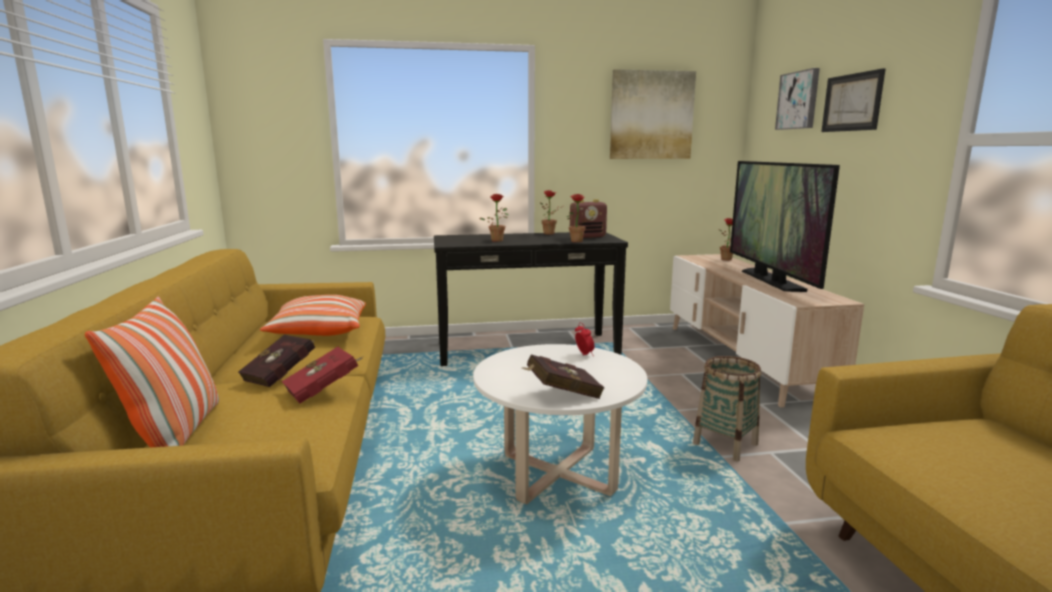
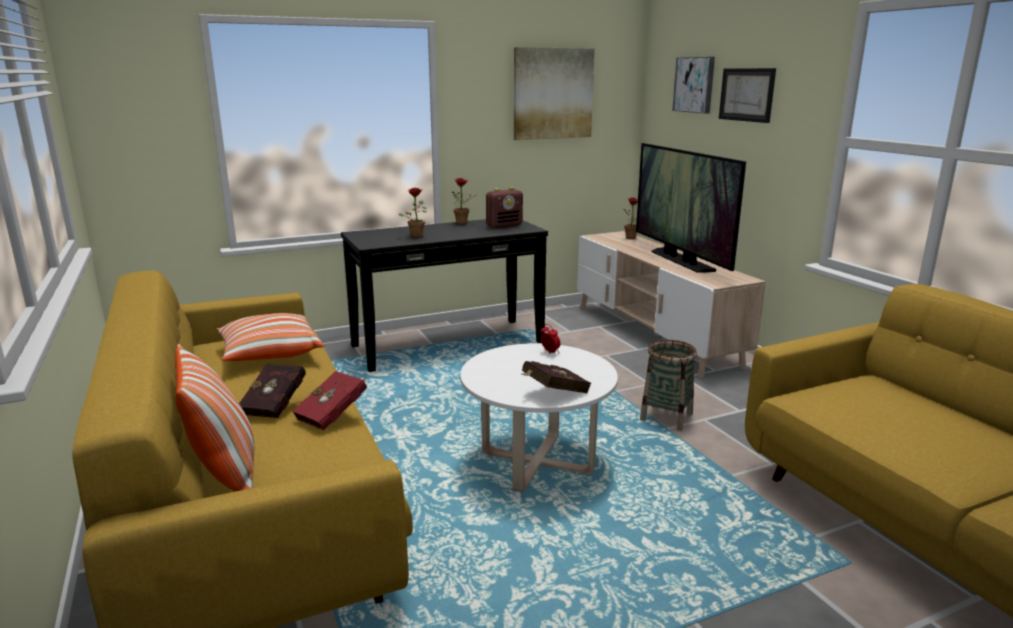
camera: 15 degrees left, 5 degrees up
potted plant [567,194,593,242] -> none

